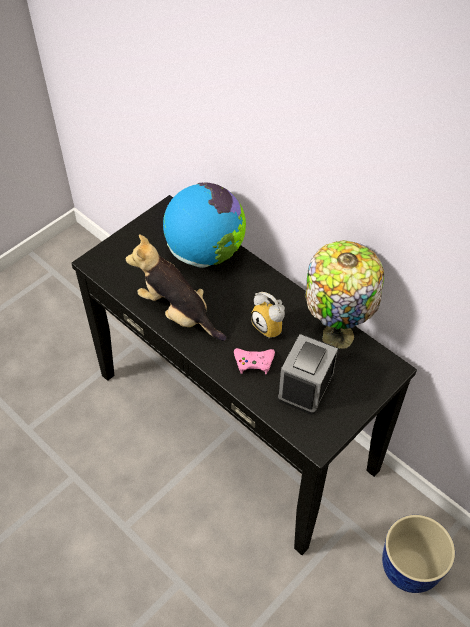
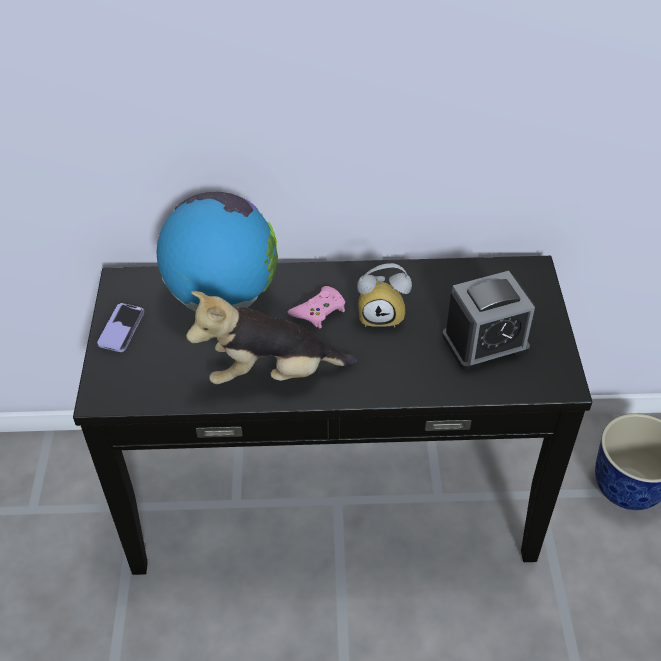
camera: 45 degrees left, 5 degrees down
pink game controller [234,348,275,374] -> pink game controller moved to [288,286,345,328]
alarm clock [278,334,338,415] -> alarm clock turned 90 degrees counterclockwise [442,271,535,371]
table lamp [305,240,384,349] -> none
none -> phone [97,303,144,352]

